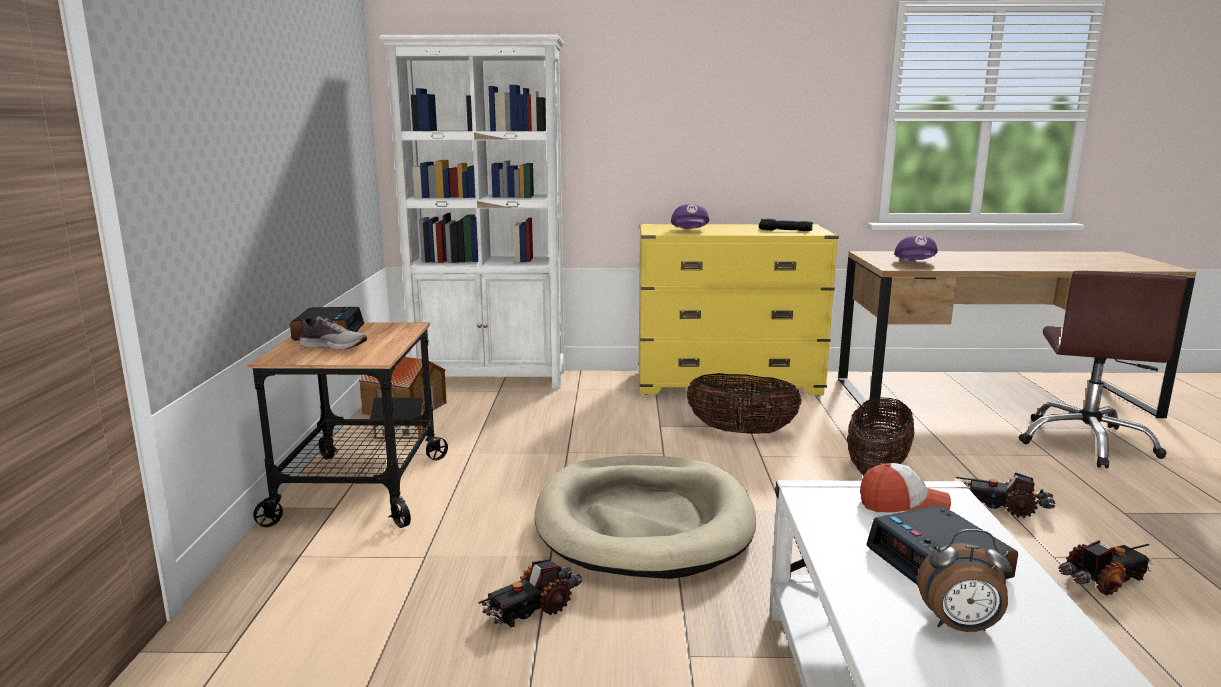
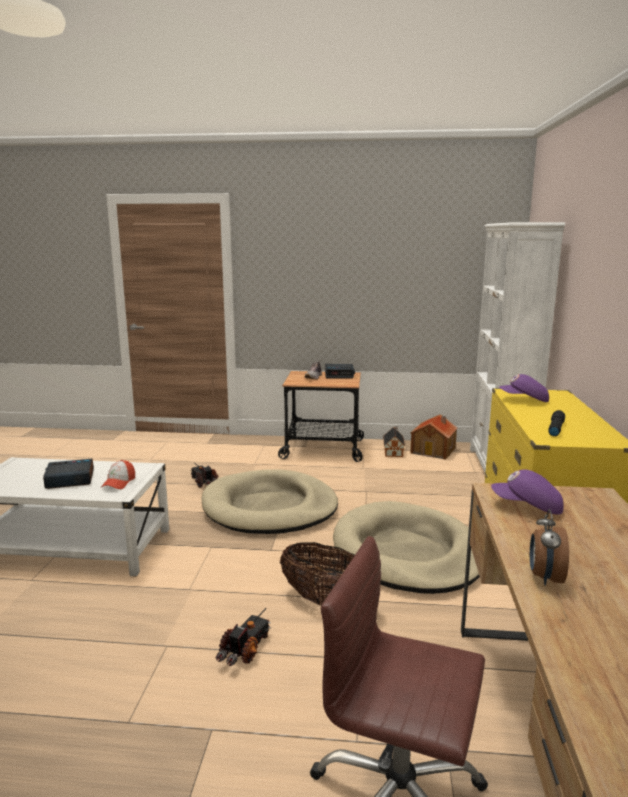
camera: 95 degrees right, 0 degrees up
basket [687,373,802,434] -> beige dog bed [333,501,480,594]
alarm clock [917,529,1012,632] -> alarm clock moved to [530,509,569,585]
toy truck [1058,540,1153,595] -> none

